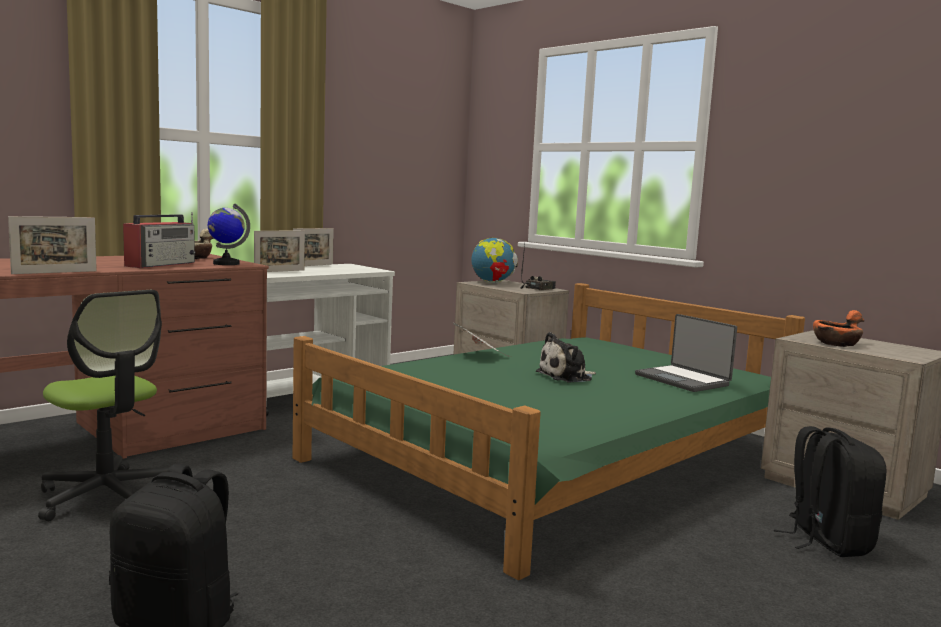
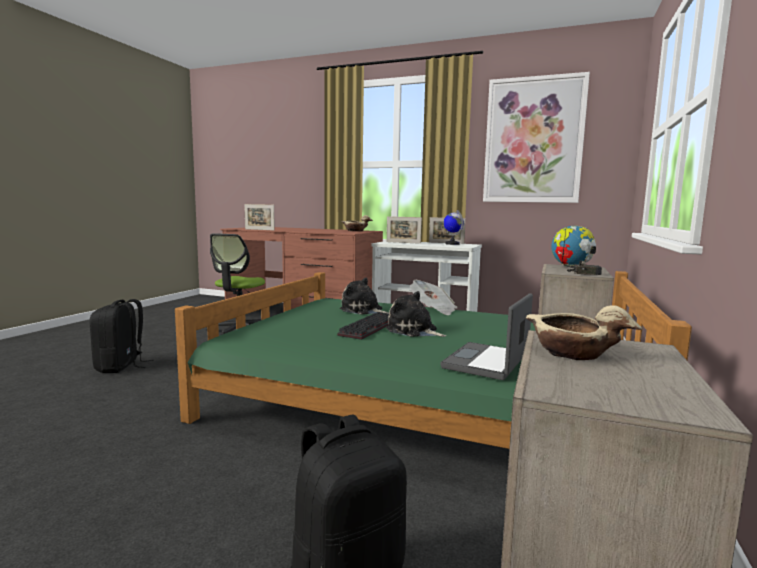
camera: 65 degrees right, 0 degrees up
radio [123,212,195,268] -> none
globe [208,203,250,265] -> globe moved to [444,210,464,245]
orange bowl [813,310,864,347] -> beige bowl [525,305,642,360]
none -> keyboard [337,312,389,340]
none -> plush toy [340,277,389,315]
none -> picture [483,72,590,203]

